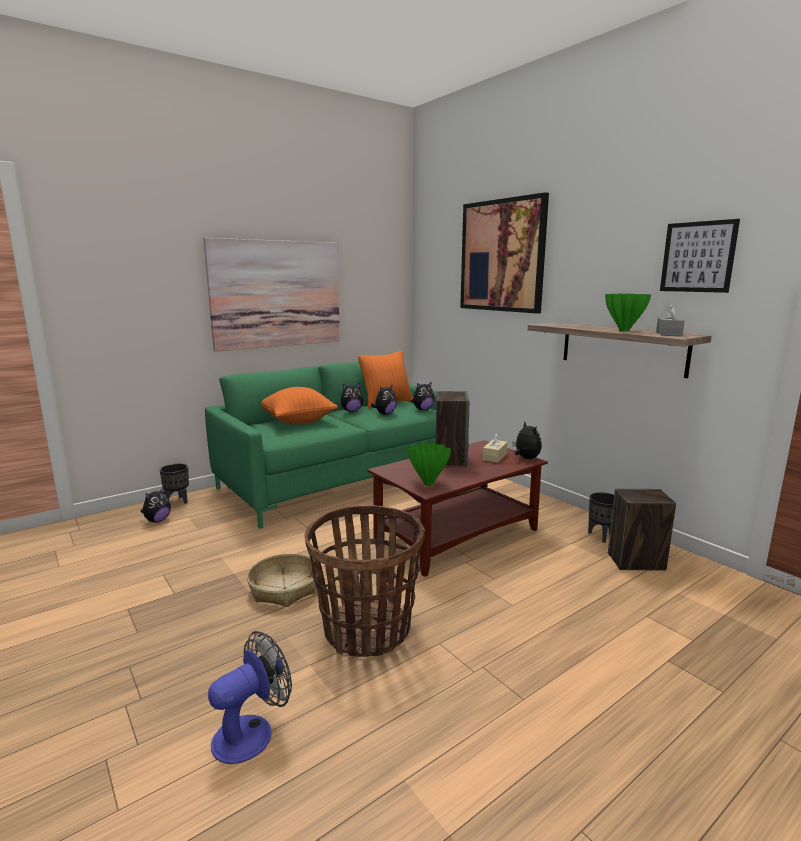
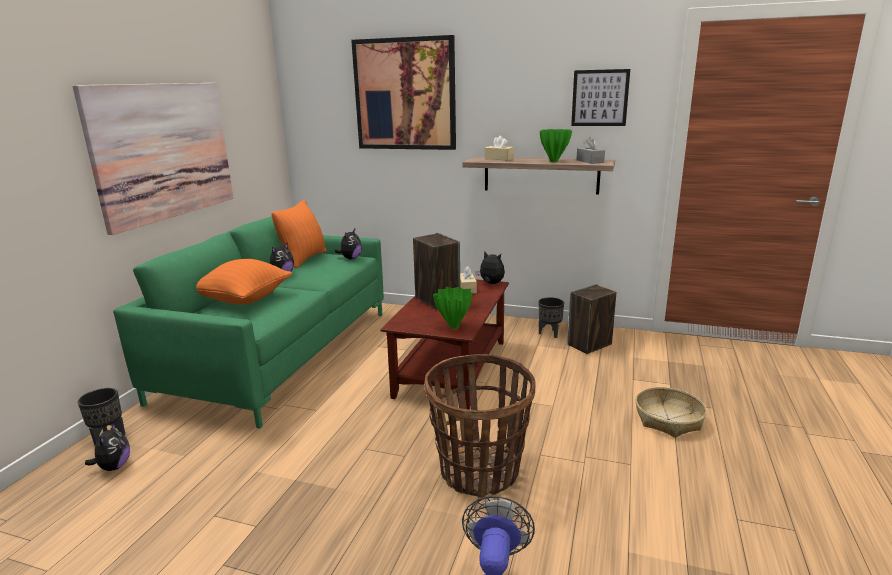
camera: 35 degrees left, 5 degrees up
basket [247,553,318,607] -> basket moved to [635,387,707,437]
plush toy [371,385,397,415] -> none
none -> beige tissue box [484,136,514,160]

